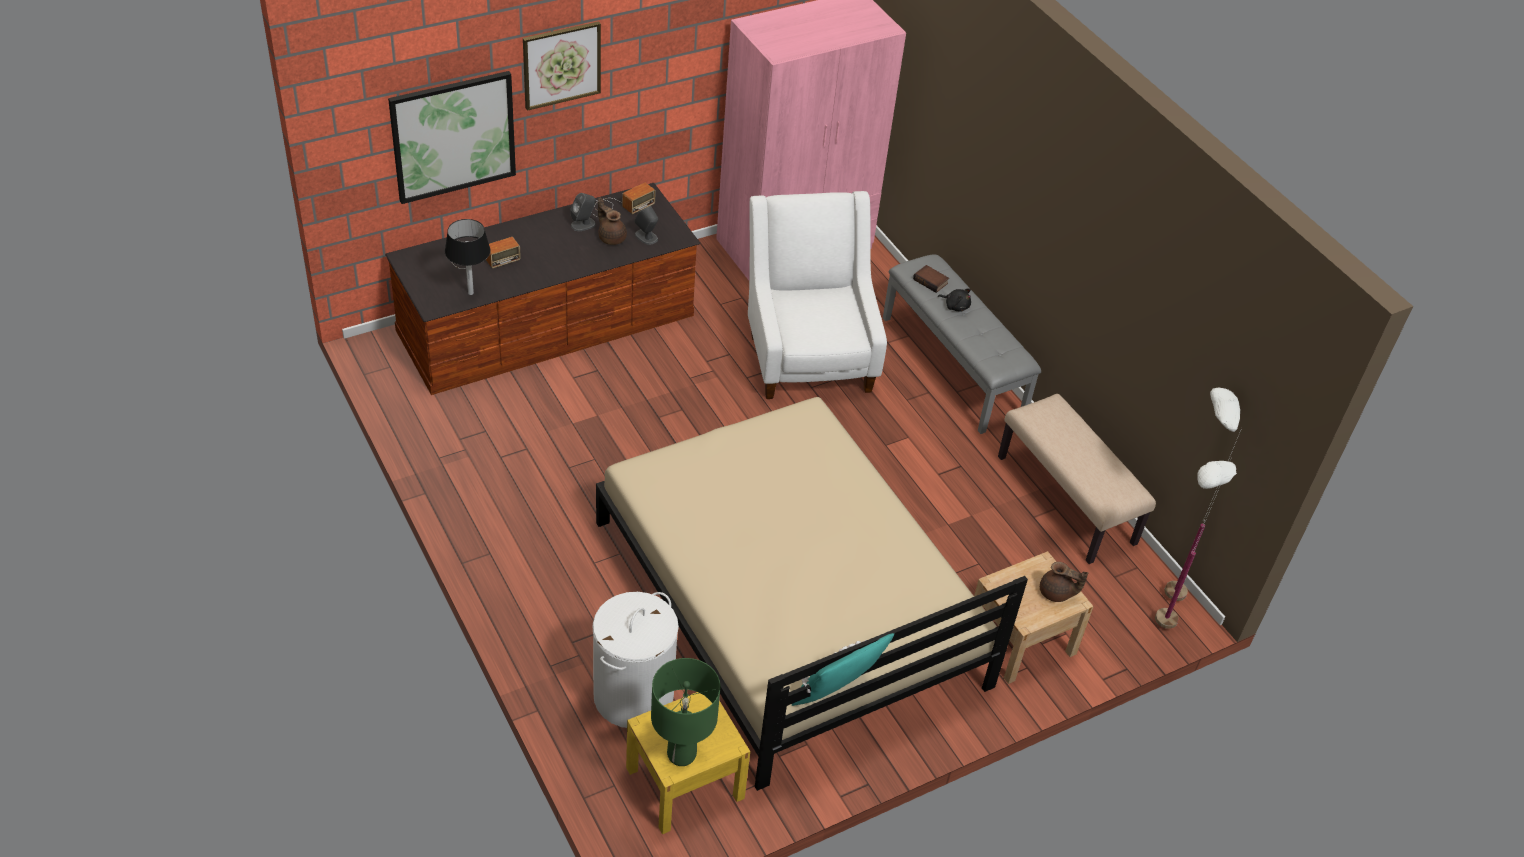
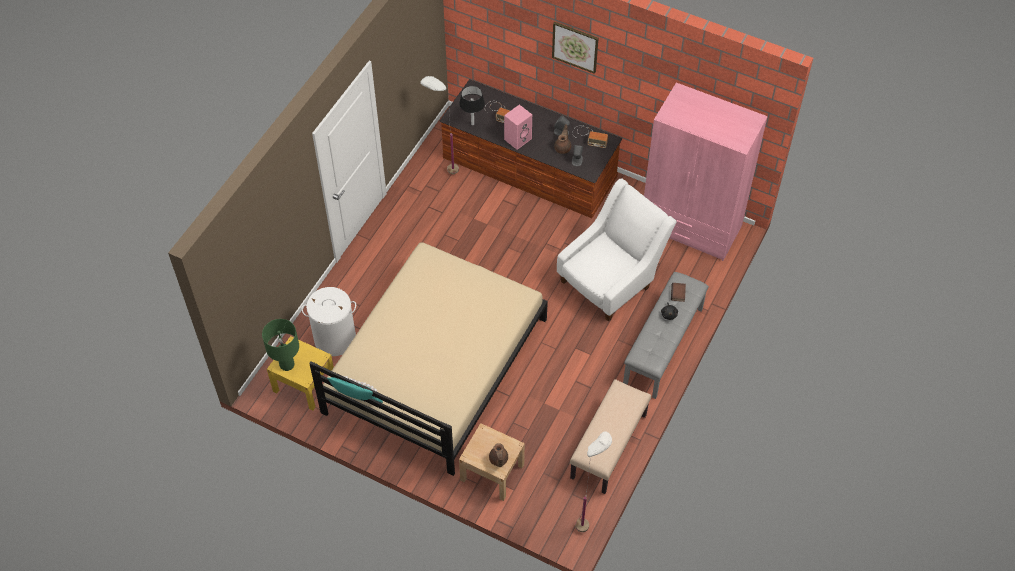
camera: 60 degrees right, 10 degrees up
picture [388,71,516,204] -> none
white floor lamp [1155,460,1237,629] -> white floor lamp moved to [420,76,459,174]
none -> pink speaker [504,104,532,150]

